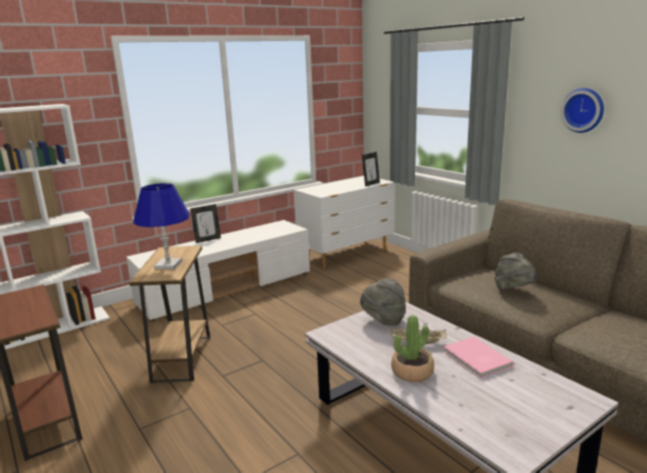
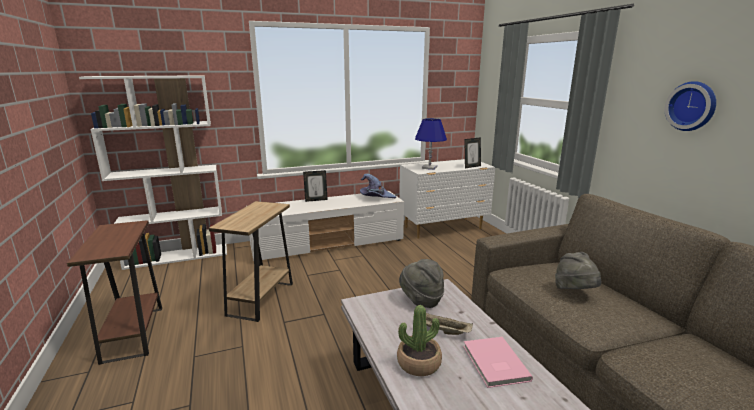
camera: 15 degrees right, 0 degrees up
blue table lamp [133,183,190,269] -> blue table lamp moved to [415,118,447,170]
none -> purple hat [360,174,396,198]

